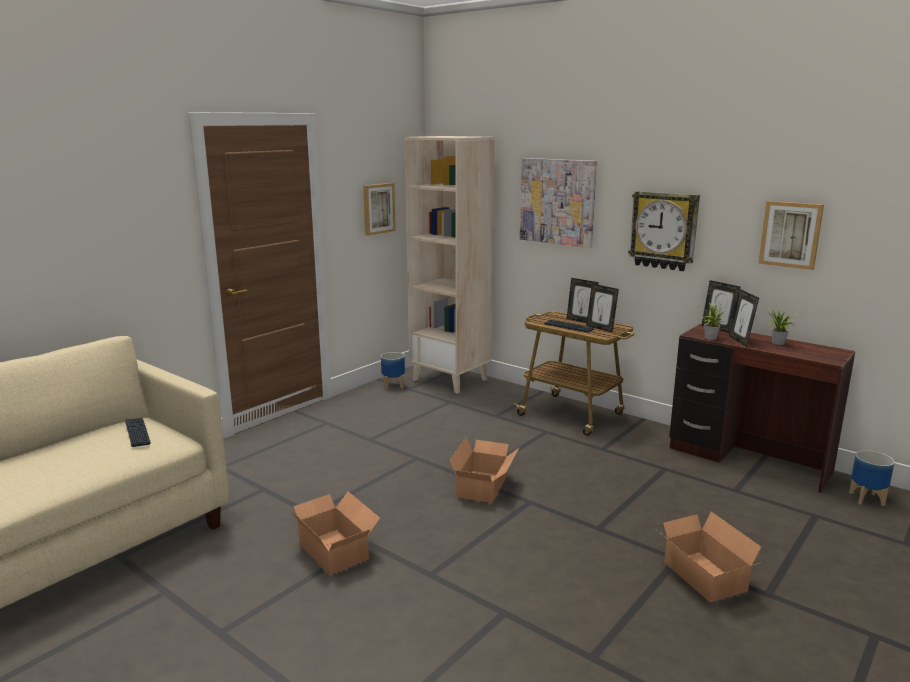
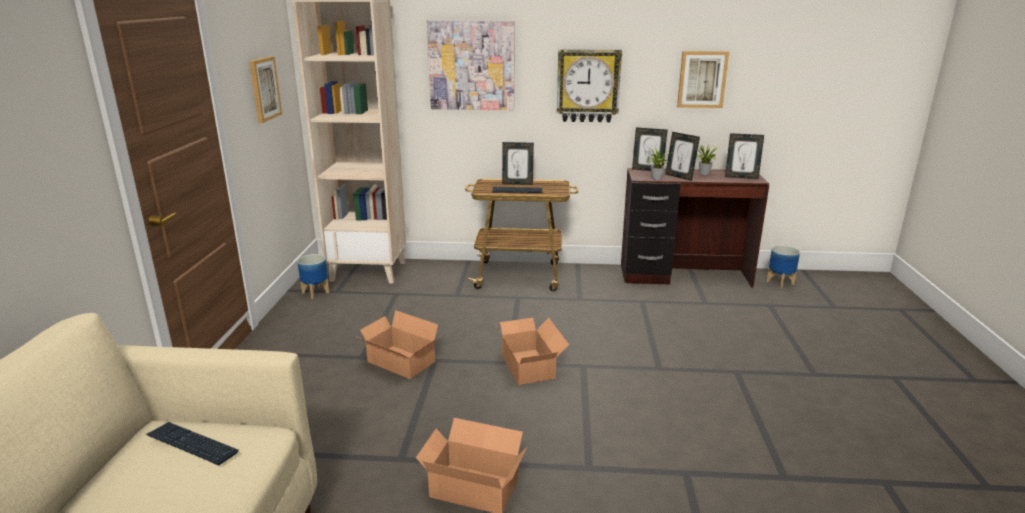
camera: 35 degrees left, 5 degrees up
picture frame [586,284,619,333] -> picture frame moved to [725,133,764,179]
cardboard box [657,512,761,602] -> cardboard box moved to [355,310,440,379]

